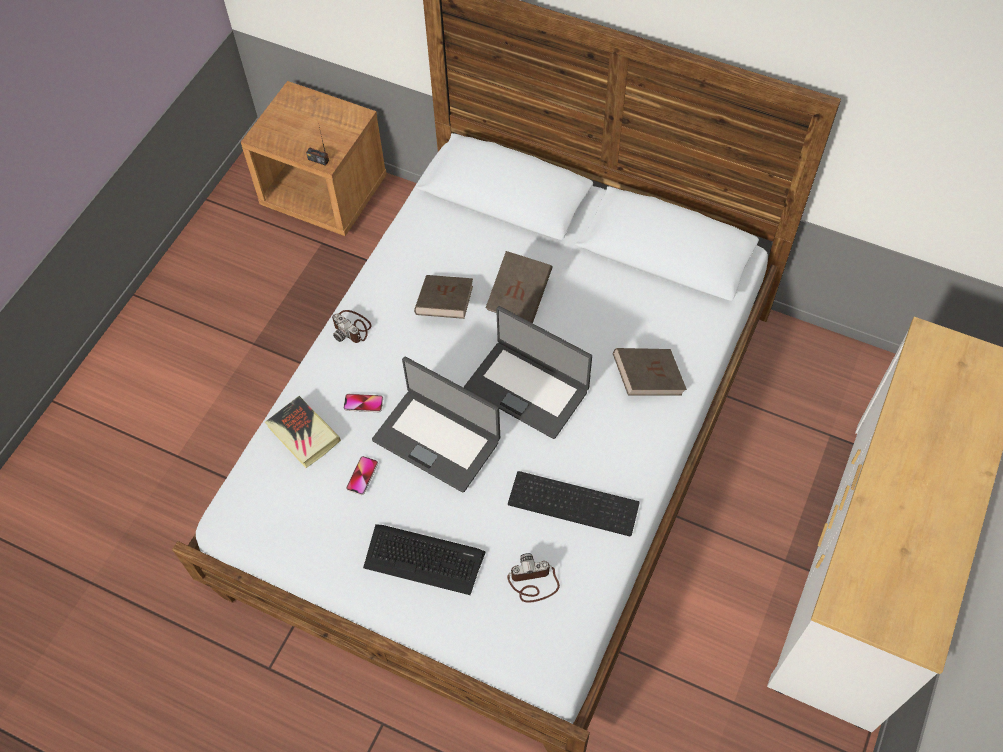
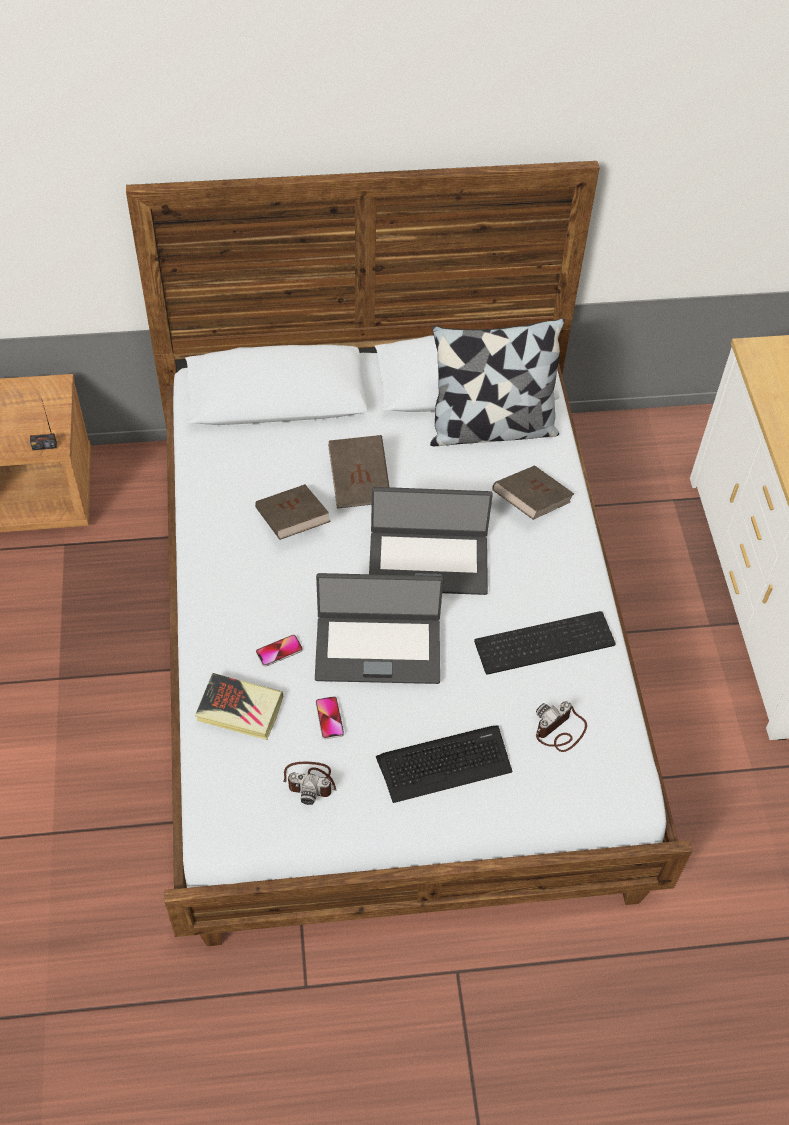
camera: 35 degrees left, 5 degrees down
camera [332,310,372,343] -> camera moved to [283,762,336,805]
none -> pillow [430,318,565,446]

